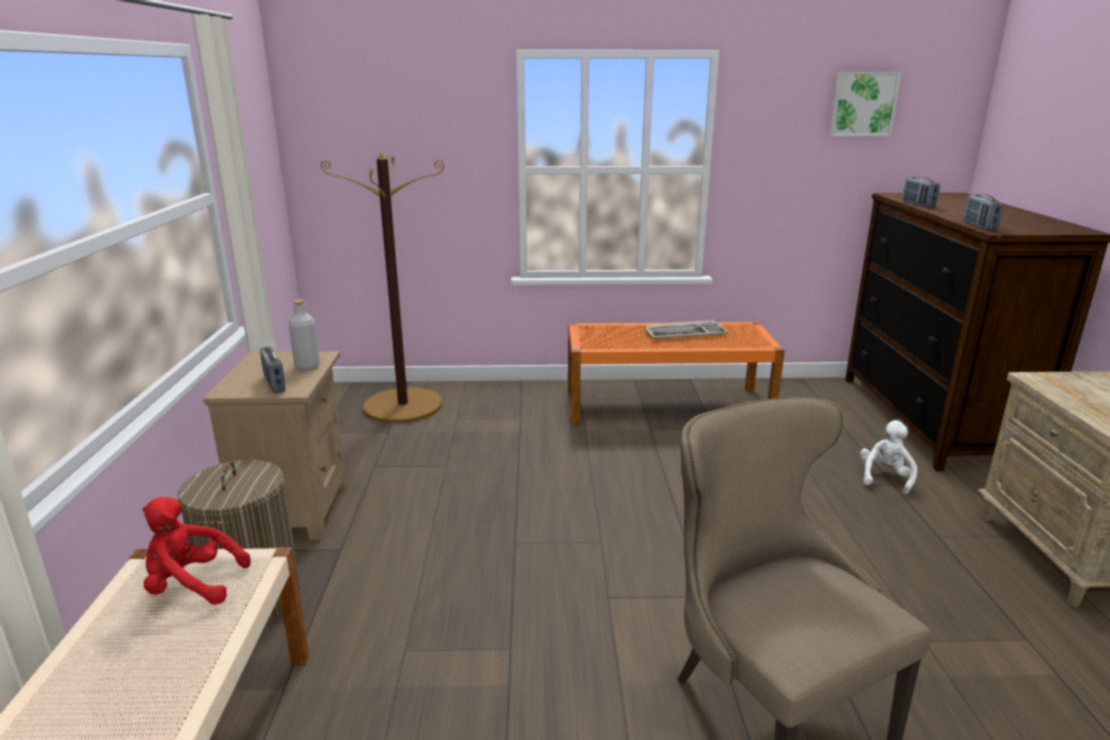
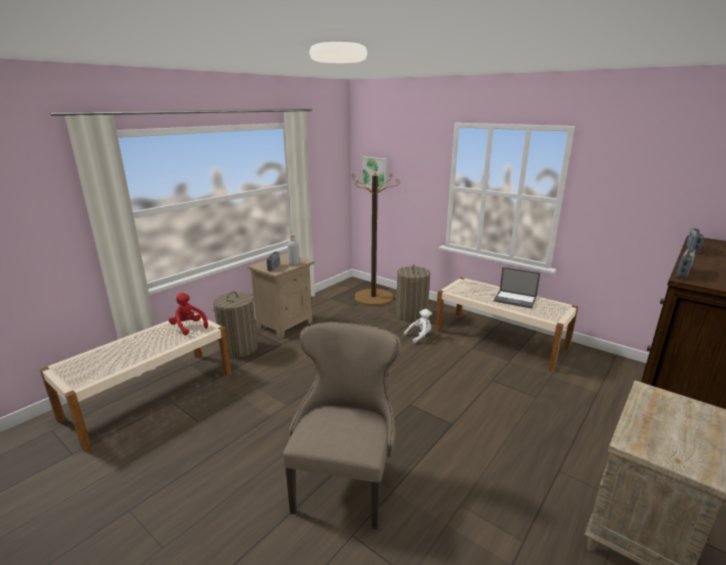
camera: 40 degrees right, 0 degrees up
orange bench [568,322,785,425] -> beige bench [435,277,578,372]
keyboard [645,320,729,339] -> laptop [494,267,540,309]
picture [829,72,901,136] -> picture moved to [362,157,387,189]
white plush toy [860,420,917,494] -> white plush toy moved to [404,309,432,344]
none -> laundry basket [396,265,430,322]

